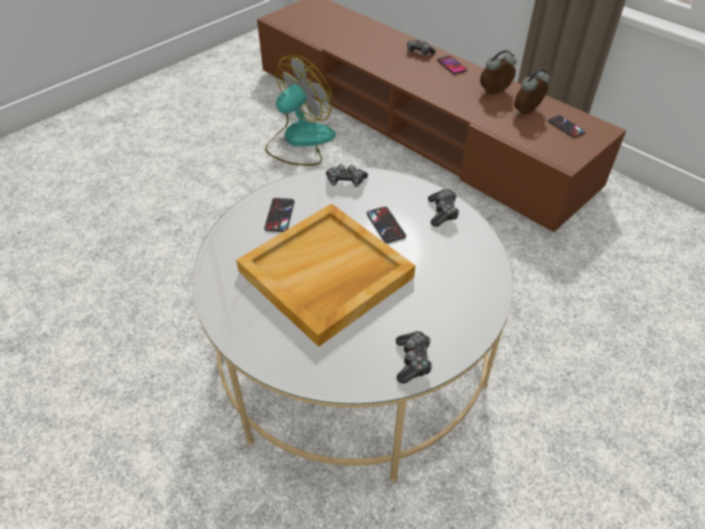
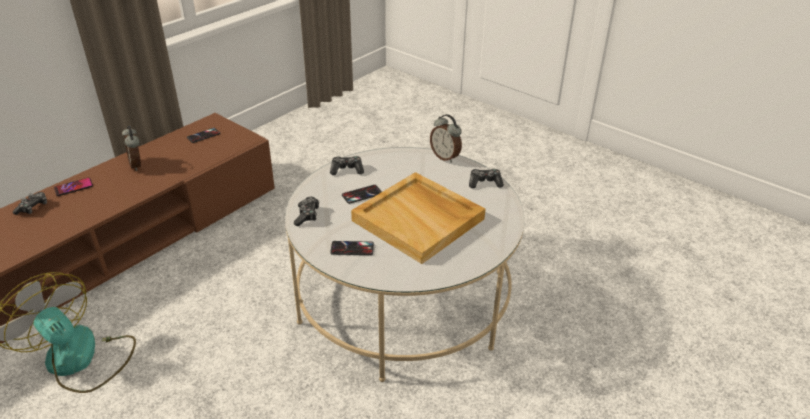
camera: 95 degrees left, 10 degrees down
alarm clock [514,68,550,115] -> alarm clock moved to [430,114,462,163]

